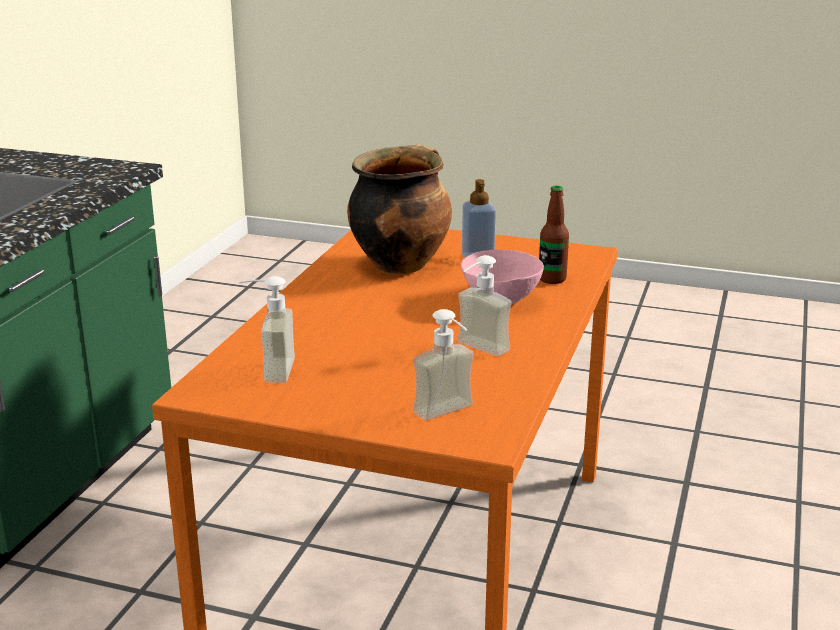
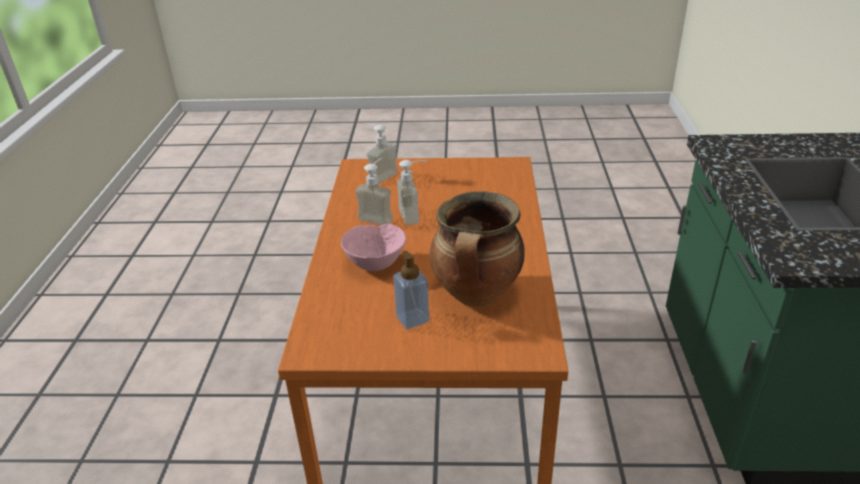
camera: 165 degrees right, 10 degrees up
soap dispenser [239,276,295,383] -> soap dispenser moved to [397,160,428,225]
bottle [539,186,569,284] -> none

